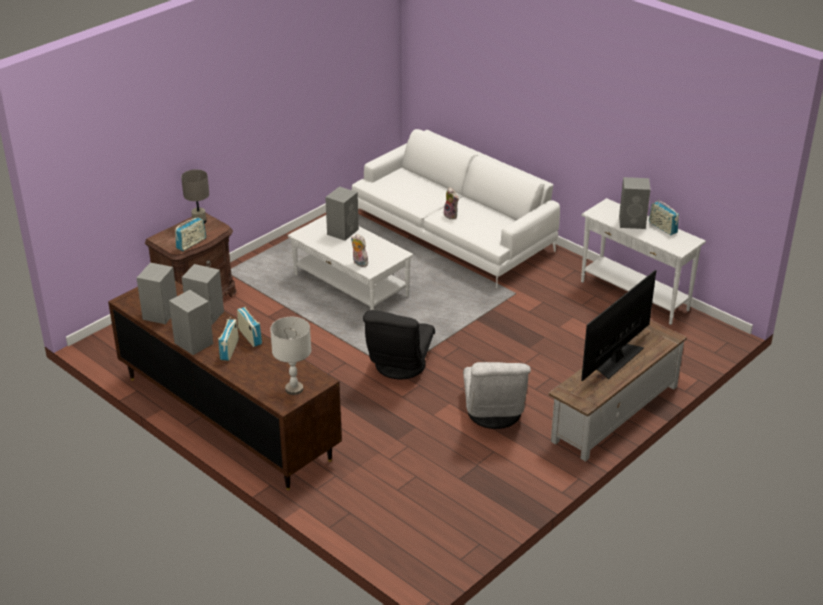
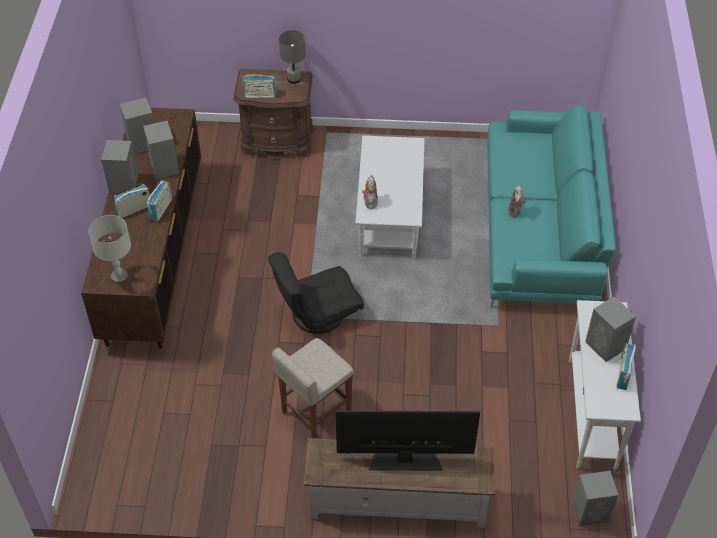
camera: 50 degrees right, 15 degrees up
grey speaker [325,186,359,241] -> grey speaker moved to [572,471,618,526]
white sofa [352,129,560,288] -> turquoise sofa [487,105,616,308]
grey armchair [463,362,531,429] -> beige stool [272,338,354,439]

